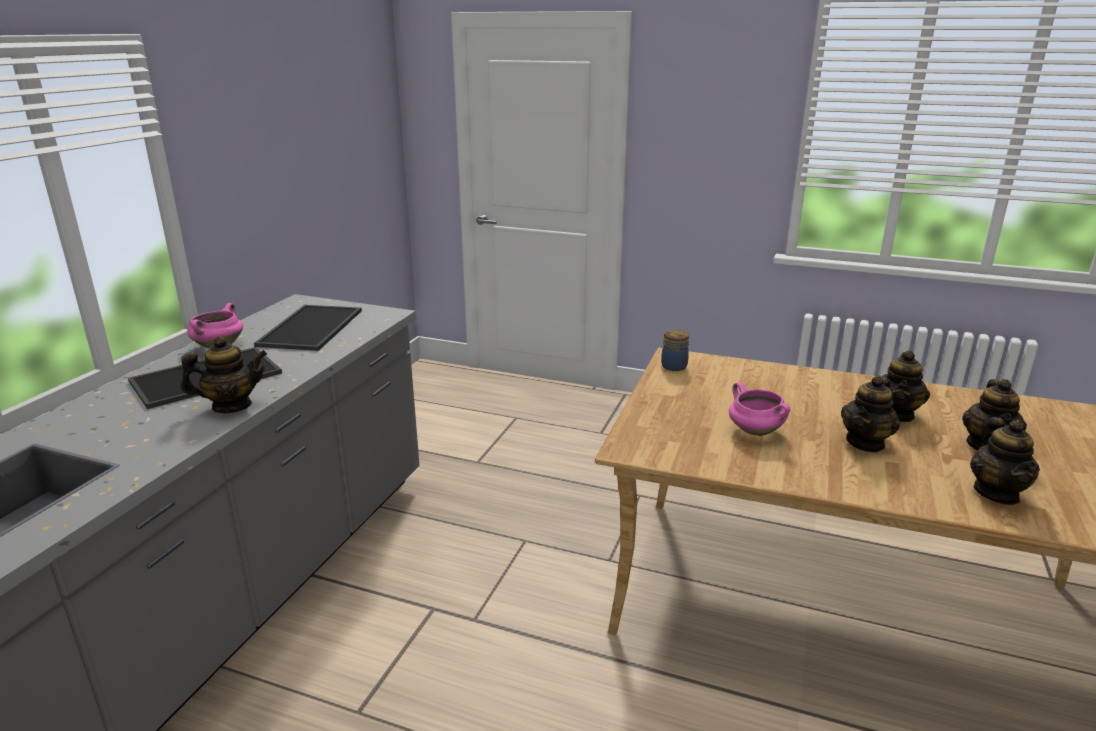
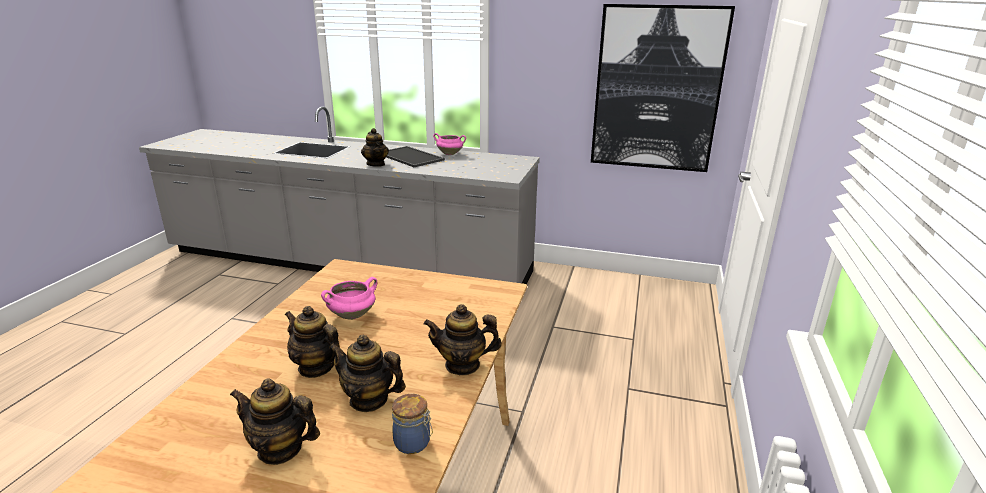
camera: 85 degrees right, 0 degrees up
tray [254,305,362,351] -> none
jar [661,330,689,371] -> jar moved to [392,394,433,454]
teapot [970,417,1040,505] -> teapot moved to [424,304,502,375]
none -> picture [591,4,735,172]

